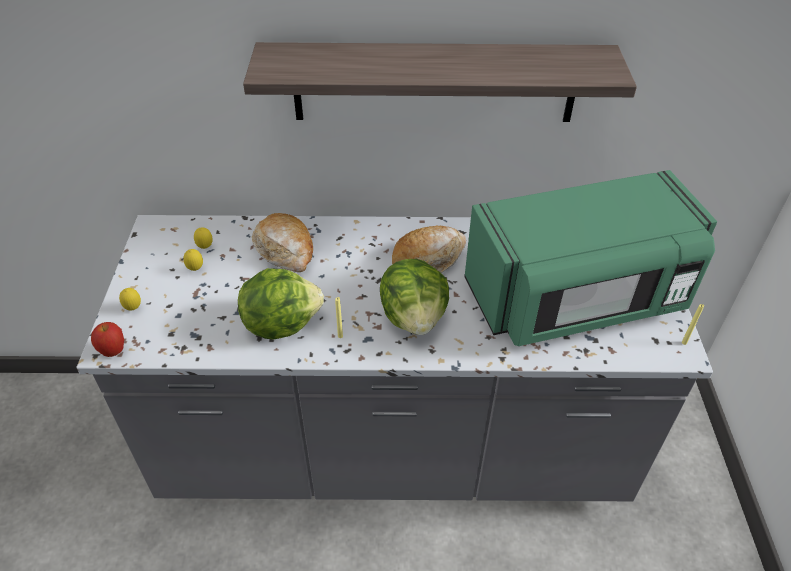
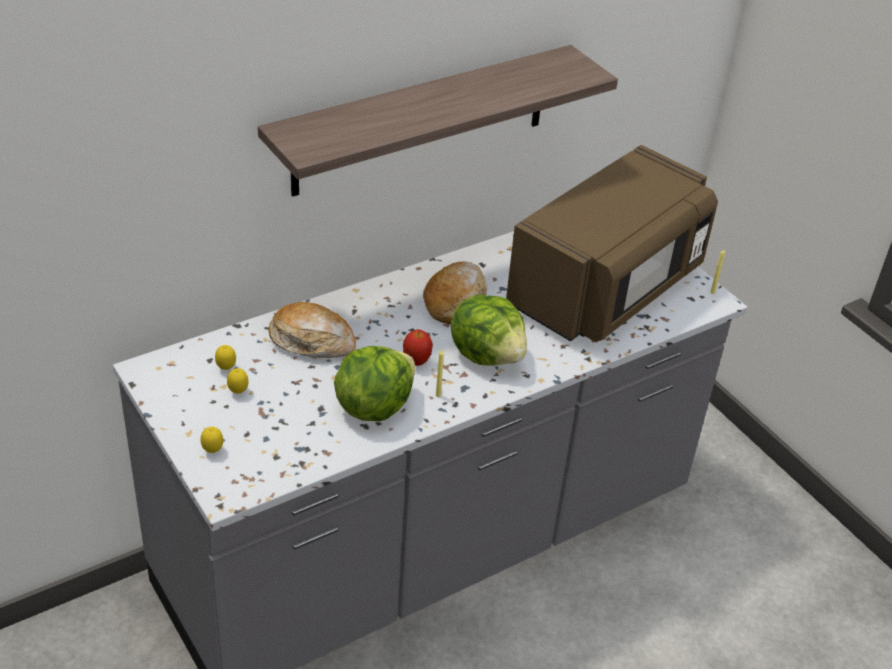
camera: 35 degrees left, 5 degrees down
apple [91,322,124,357] -> apple moved to [403,329,433,366]
green microwave [464,170,717,346] -> brown microwave [506,145,718,342]

